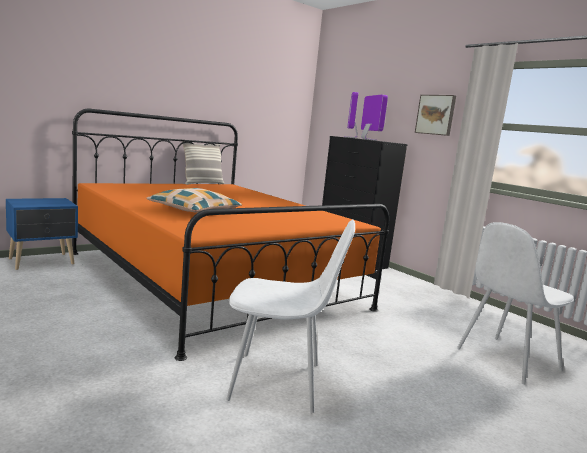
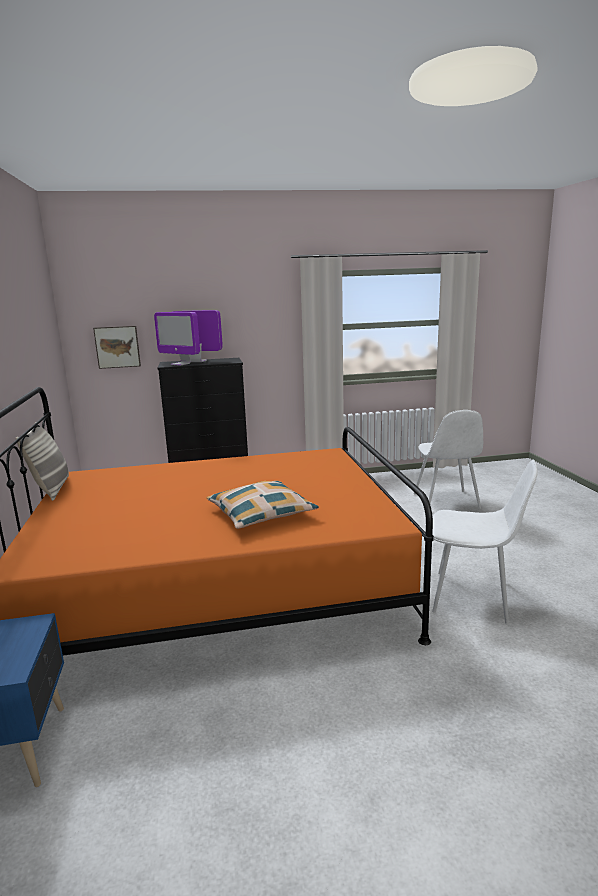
camera: 60 degrees left, 5 degrees up
white chair [226,219,355,413] -> white chair turned 75 degrees clockwise [432,459,538,624]
picture [415,95,456,136] -> picture moved to [93,326,141,369]

